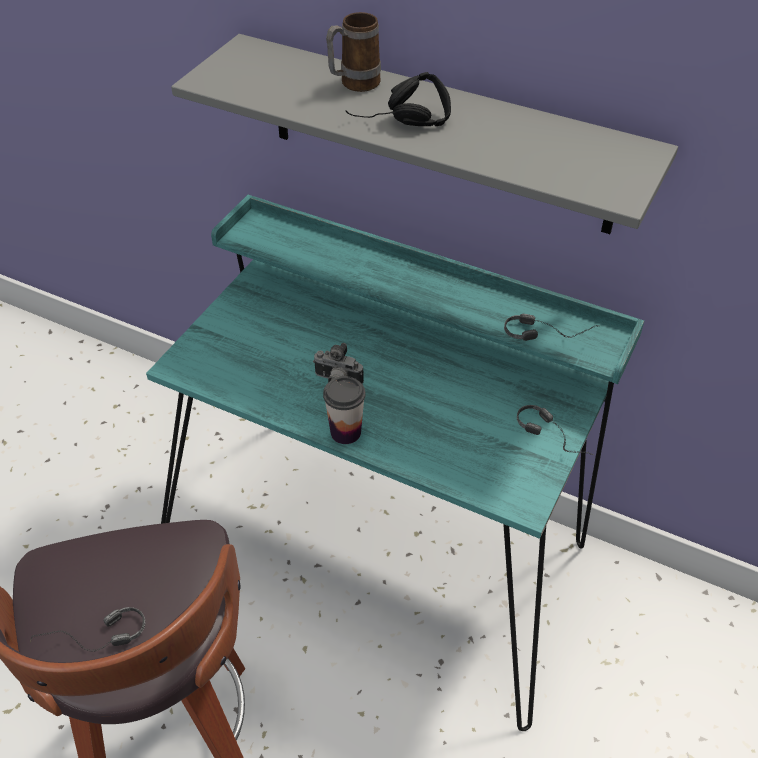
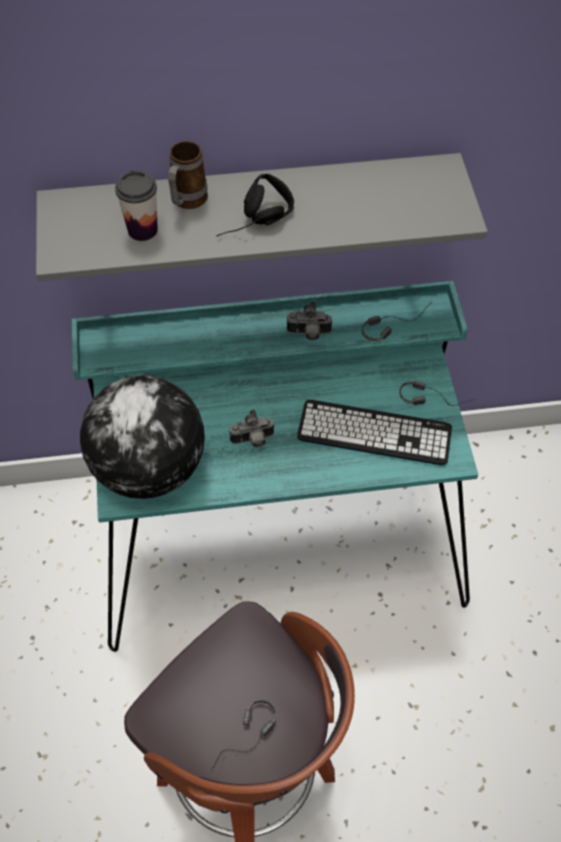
camera: 35 degrees left, 10 degrees up
cup [323,376,366,444] -> cup moved to [115,171,158,241]
none -> globe [80,375,205,499]
none -> camera [286,301,332,341]
none -> keyboard [297,400,452,466]

